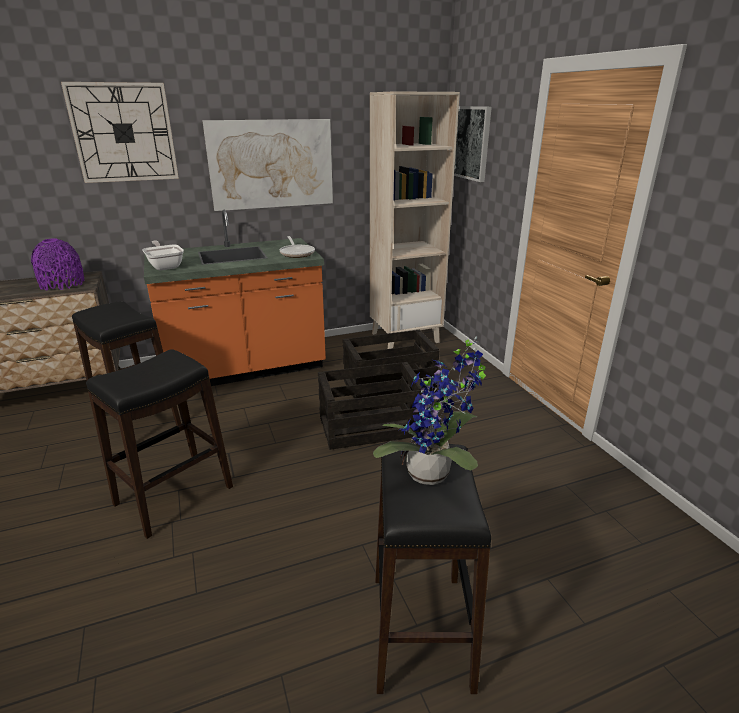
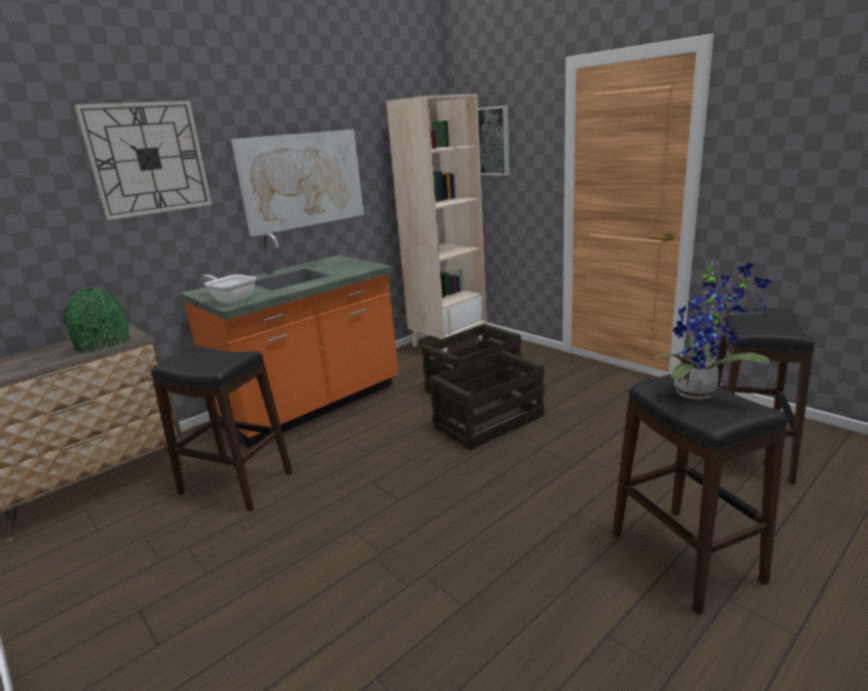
camera: 20 degrees left, 5 degrees down
purple vase [31,239,84,290] -> green vase [64,288,130,352]
black stool [86,349,233,539] -> black stool moved to [717,307,814,485]
frying pan [280,236,315,258] -> none

